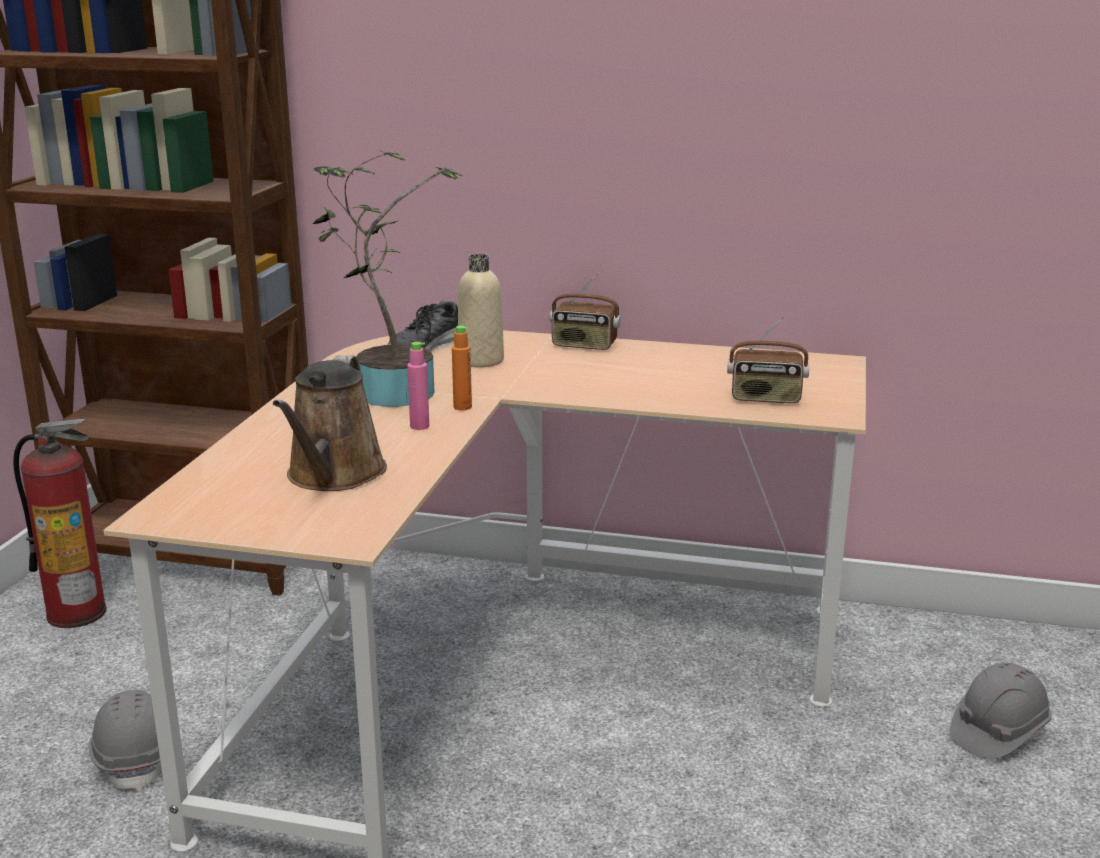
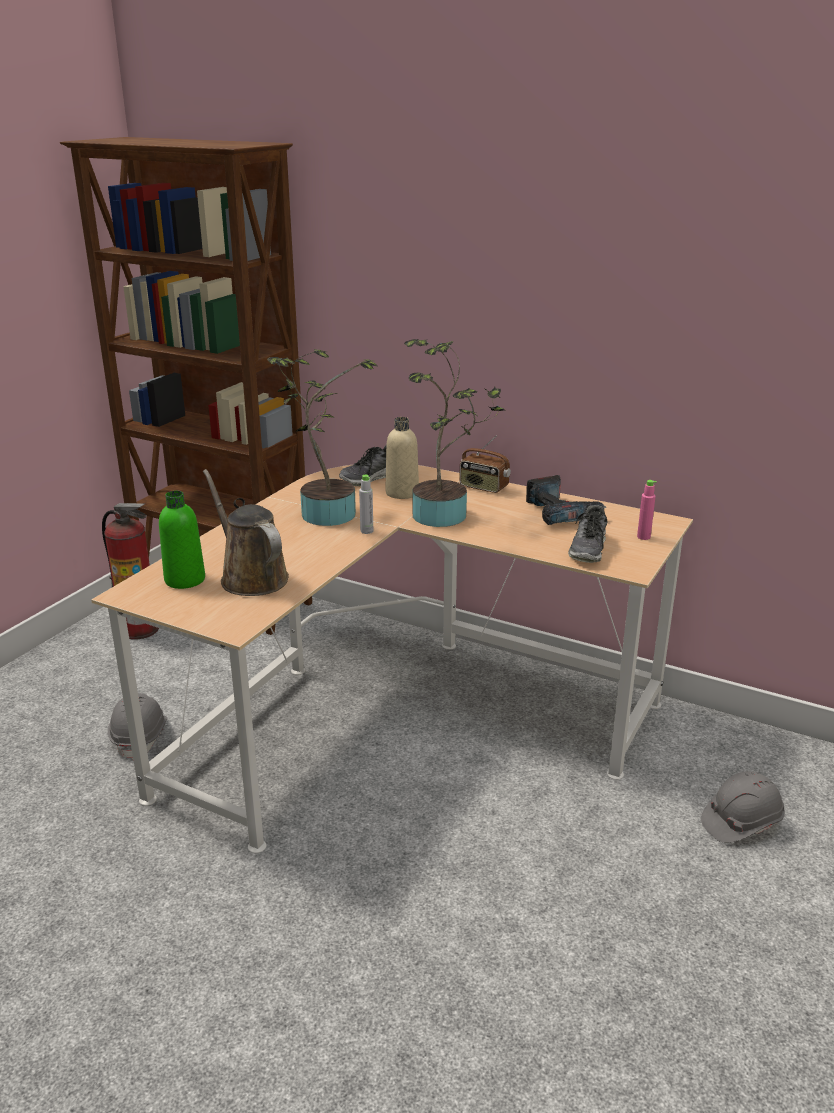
camera: 15 degrees right, 5 degrees up
brown watering can [273,355,387,491] -> brown watering can turned 120 degrees clockwise [203,469,289,596]
pink bottle [407,342,429,430] -> pink bottle moved to [637,480,657,540]
orange bottle [452,325,472,410] -> grey bottle [359,475,373,534]
radio [727,316,809,403] -> shoe [568,505,607,563]
none -> green bottle [159,491,205,589]
none -> potted plant [404,339,505,527]
none -> power drill [526,475,606,525]

